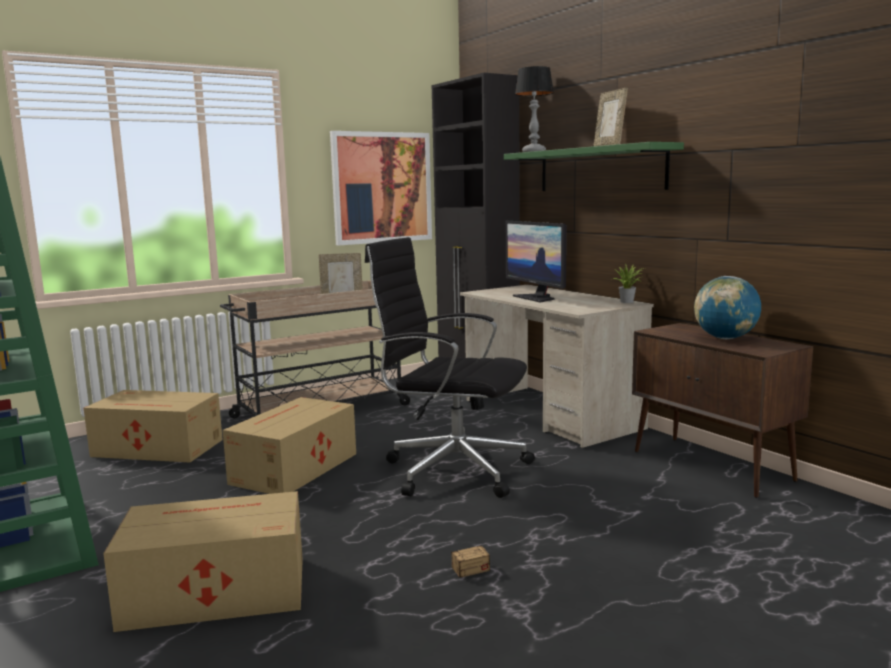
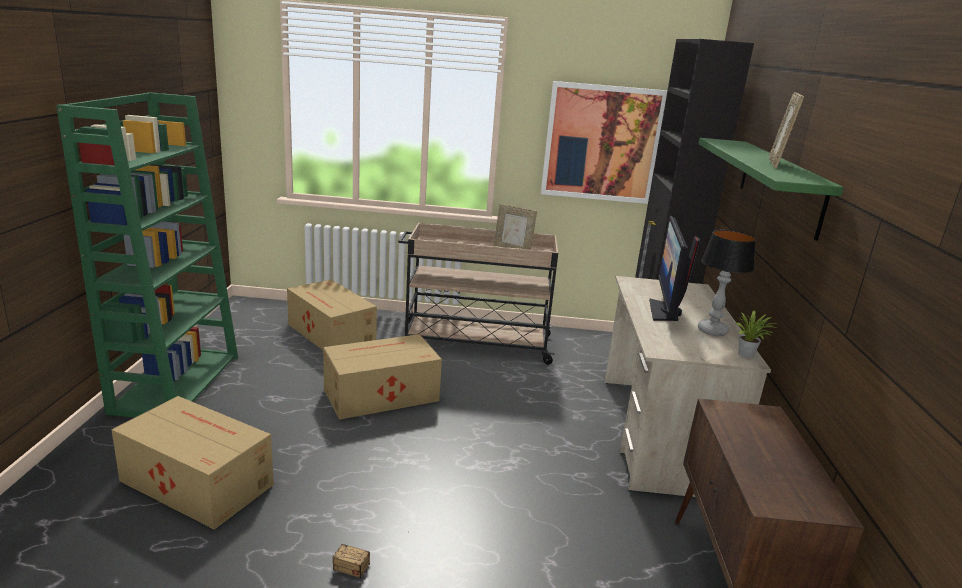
camera: 35 degrees right, 10 degrees up
black office chair [365,237,535,498] -> none
table lamp [515,66,554,152] -> table lamp moved to [698,230,756,336]
globe [694,276,761,339] -> none

